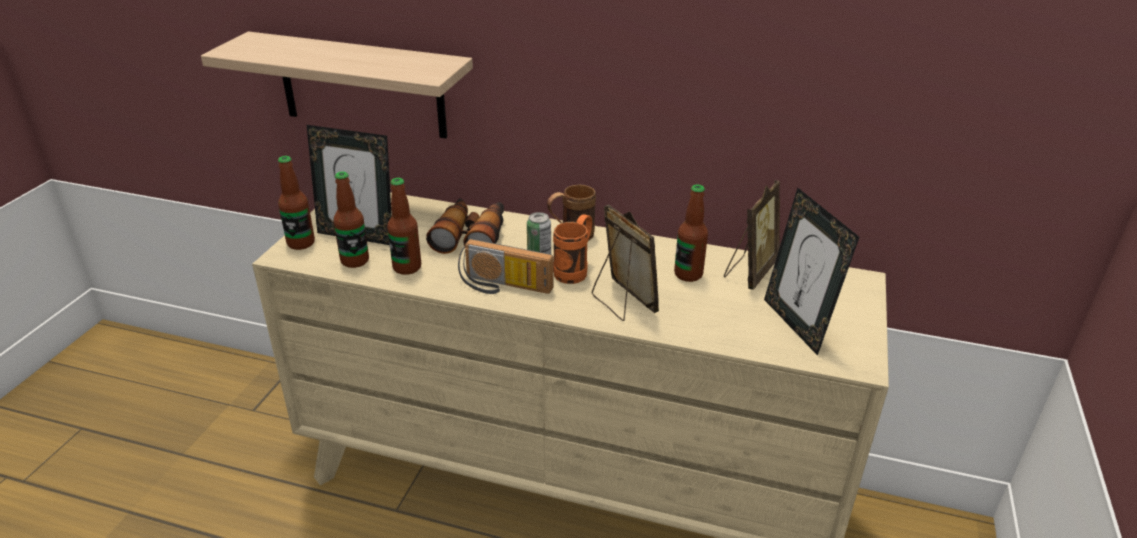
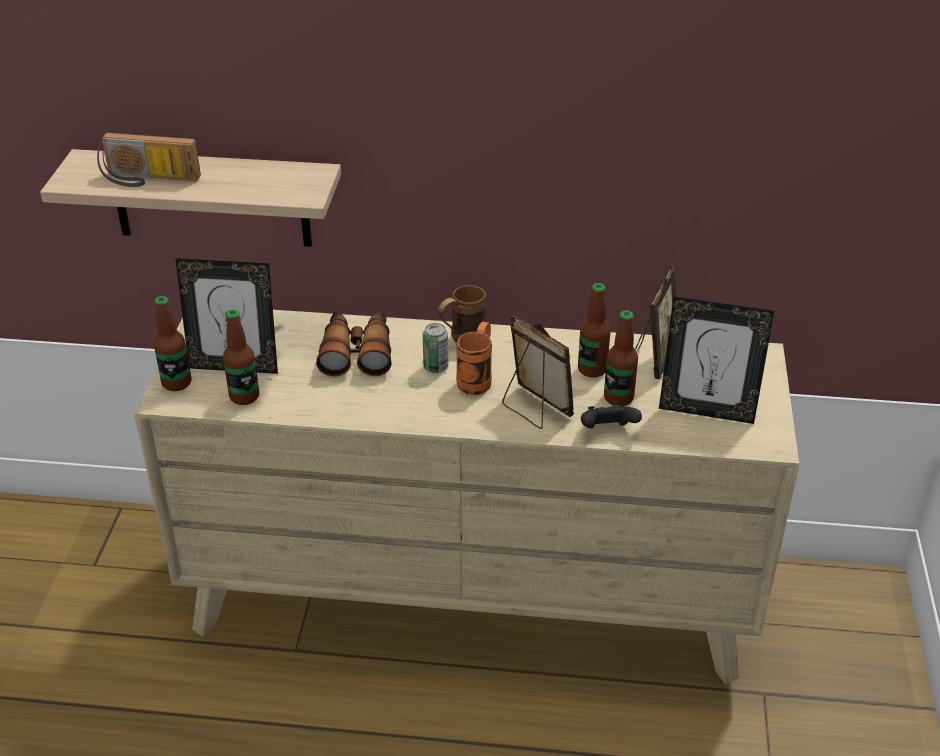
camera: 10 degrees left, 5 degrees up
bottle [387,178,421,275] -> bottle moved to [604,310,638,406]
radio [458,239,553,294] -> radio moved to [97,132,201,187]
picture frame [764,188,859,356] -> picture frame turned 45 degrees counterclockwise [659,297,774,424]
none -> black game controller [581,402,642,428]

